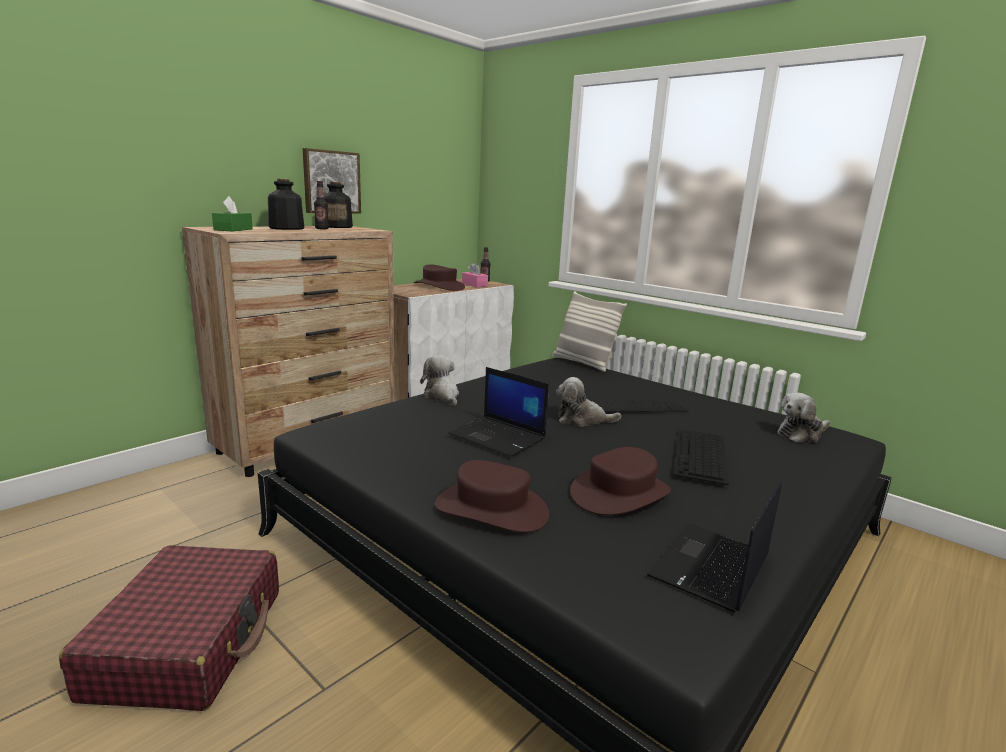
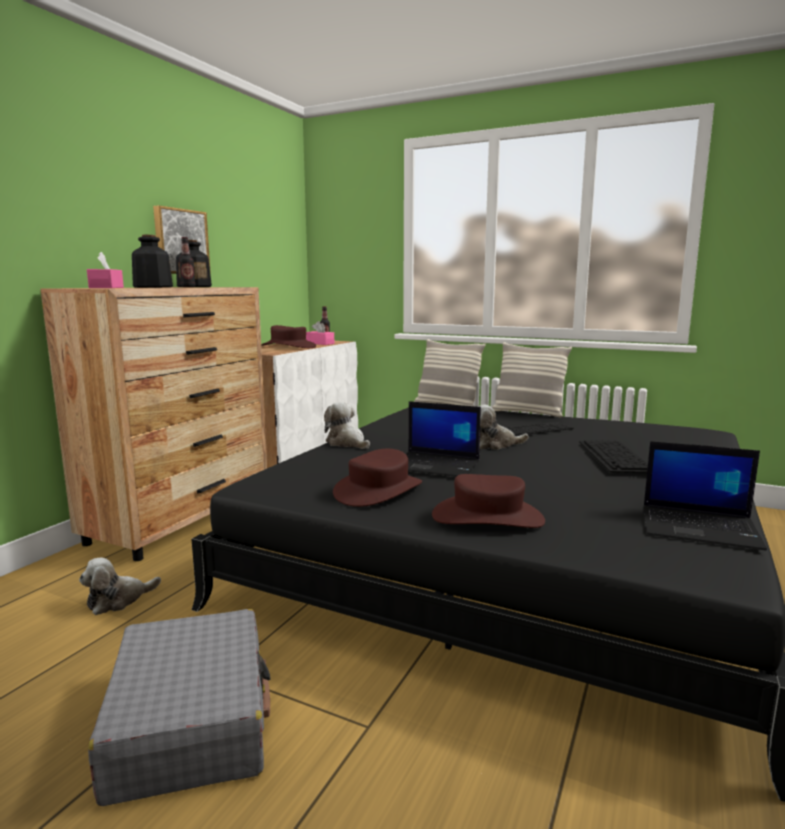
camera: 15 degrees left, 5 degrees down
red suitcase [59,545,279,711] -> grey suitcase [88,609,271,806]
green tissue box [212,196,253,232] -> pink tissue box [87,252,124,288]
brown hat [570,447,671,515] -> brown hat moved to [333,449,422,507]
laptop [647,480,782,613] -> laptop turned 90 degrees counterclockwise [643,441,767,550]
plush toy [778,393,830,442] -> plush toy moved to [79,558,161,615]
none -> pillow [492,342,572,417]

